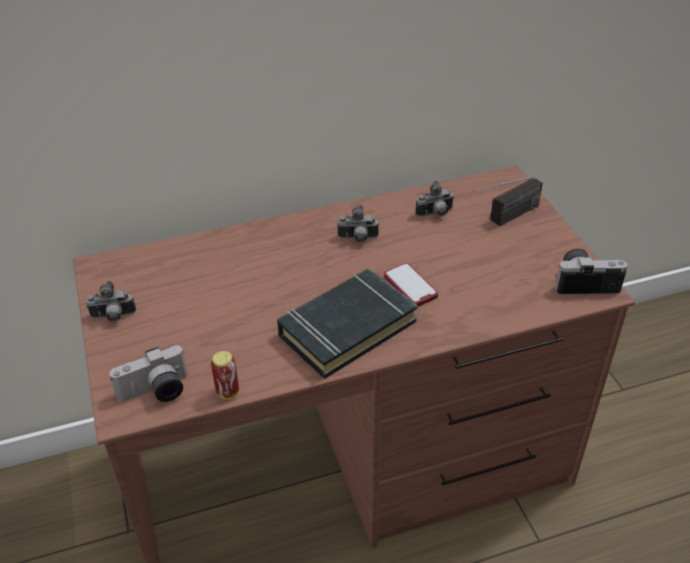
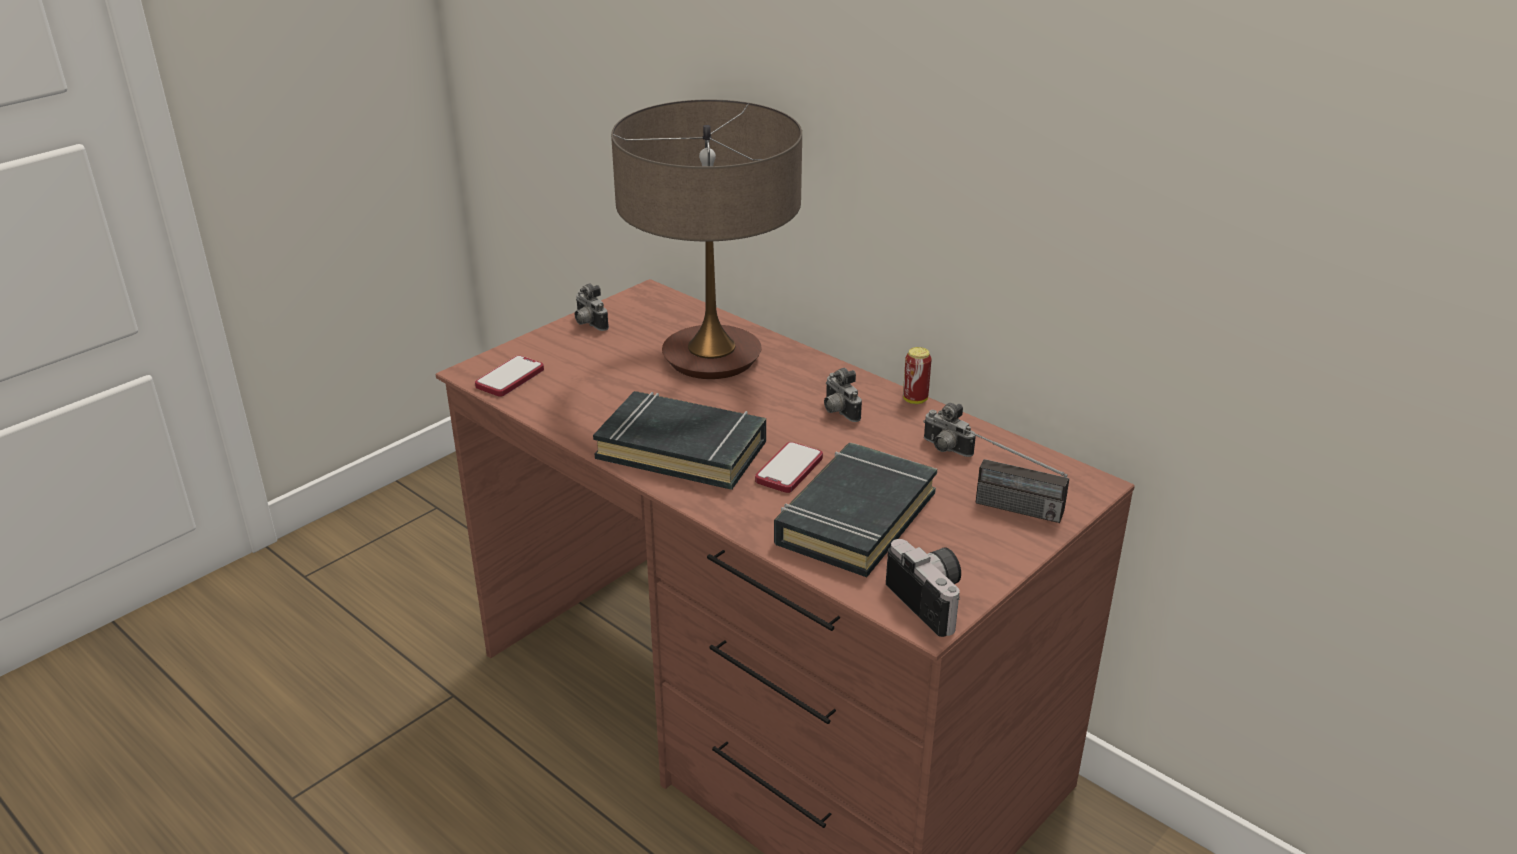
camera: 60 degrees right, 10 degrees down
camera [109,345,187,402] -> phone [475,355,544,397]
can [211,351,239,399] -> can moved to [903,347,932,404]
none -> table lamp [611,100,802,379]
none -> black book [774,443,937,577]

